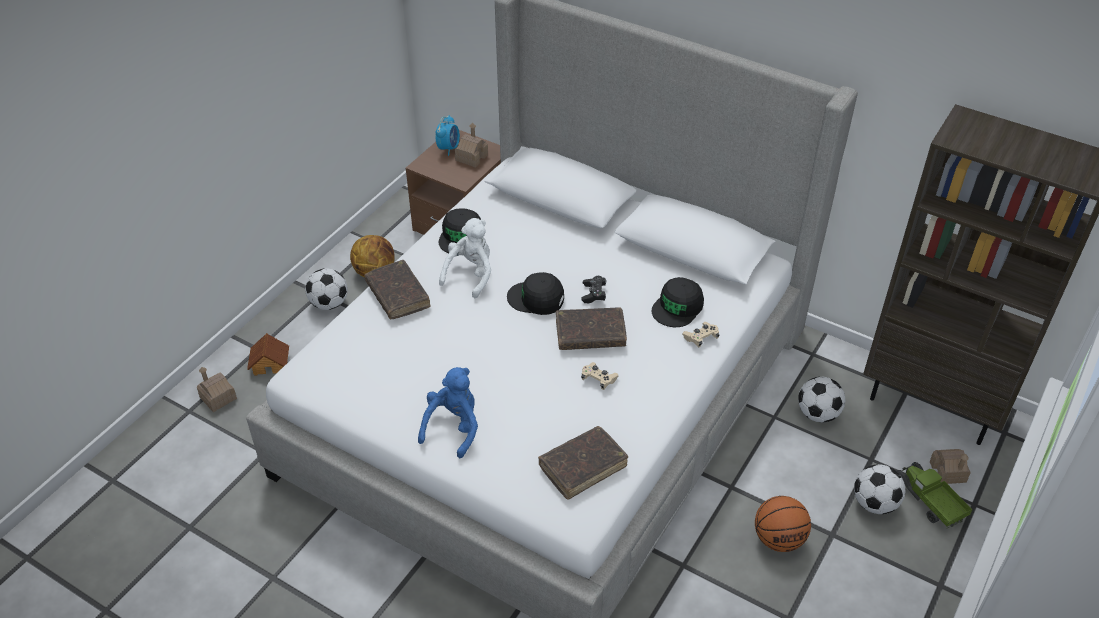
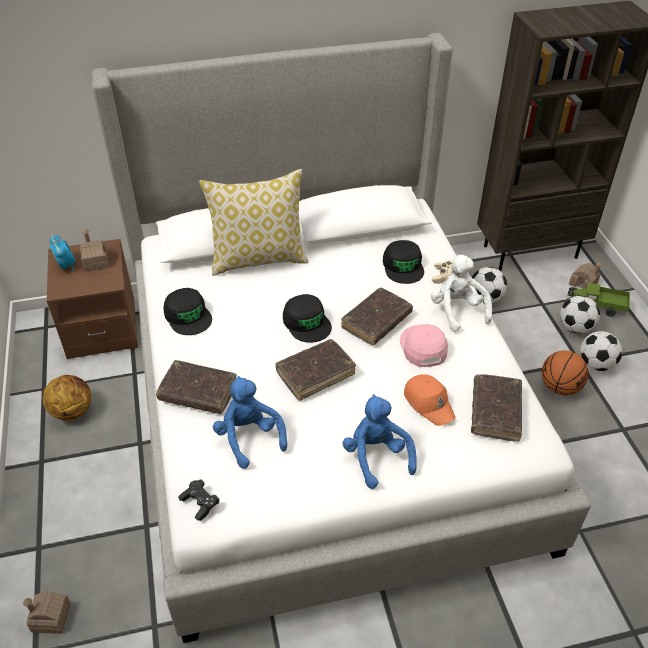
camera: 45 degrees left, 0 degrees up
toy house [247,333,289,376] -> none
football [305,268,348,310] -> football moved to [580,331,622,371]
white plush toy [439,218,491,298] -> white plush toy moved to [431,255,492,332]
black cap [507,272,564,315] -> black cap turned 90 degrees counterclockwise [283,294,332,343]
beige game controller [581,362,619,390] -> pink cap [400,324,448,367]
black game controller [582,276,607,303] -> black game controller moved to [178,479,219,521]
none -> pillow [199,169,309,276]
none -> blue plush toy [213,376,287,469]
none -> brown book [275,339,356,401]
none -> orange cap [404,374,455,426]

